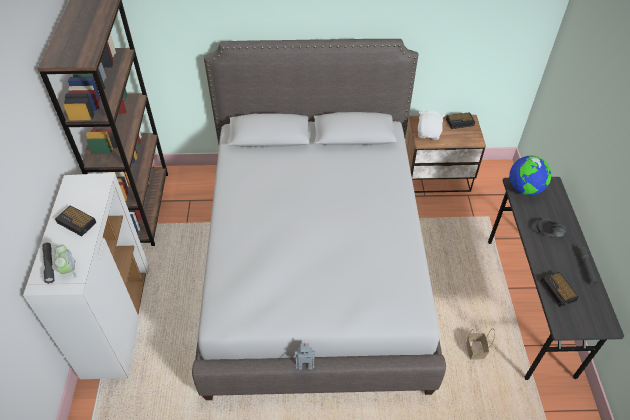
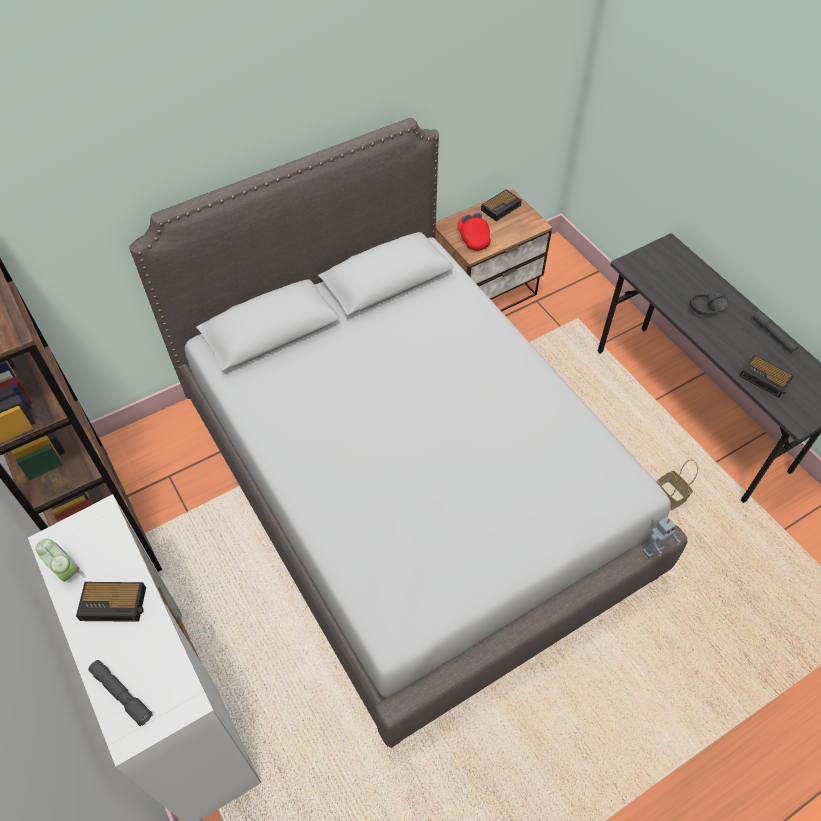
camera: 30 degrees left, 5 degrees up
alarm clock [54,245,76,278] -> alarm clock moved to [35,538,86,582]
toy robot [295,343,315,370] -> toy robot moved to [643,517,680,558]
white plush toy [418,110,445,140] -> red cap [457,212,491,251]
globe [509,156,551,195] -> none

